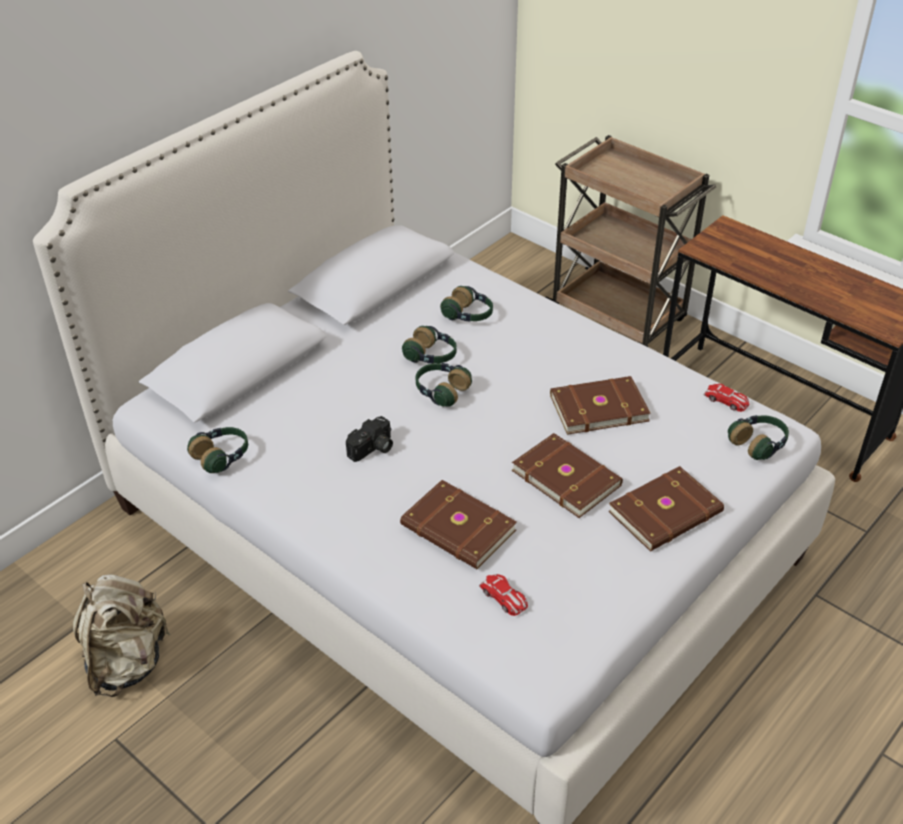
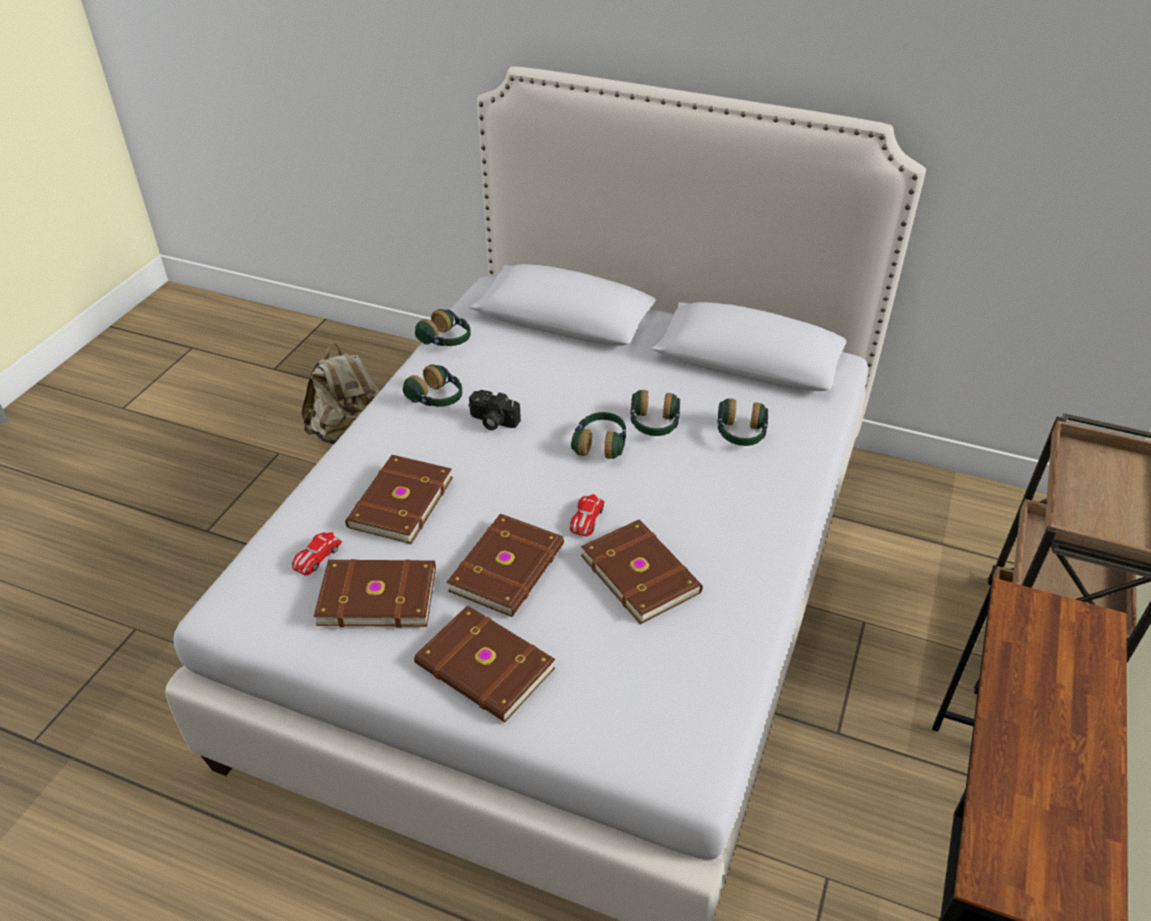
camera: 70 degrees right, 0 degrees up
toy car [703,384,749,412] -> toy car moved to [570,494,605,536]
headphones [728,415,789,460] -> headphones moved to [403,364,462,407]
none -> brown book [314,559,436,627]

